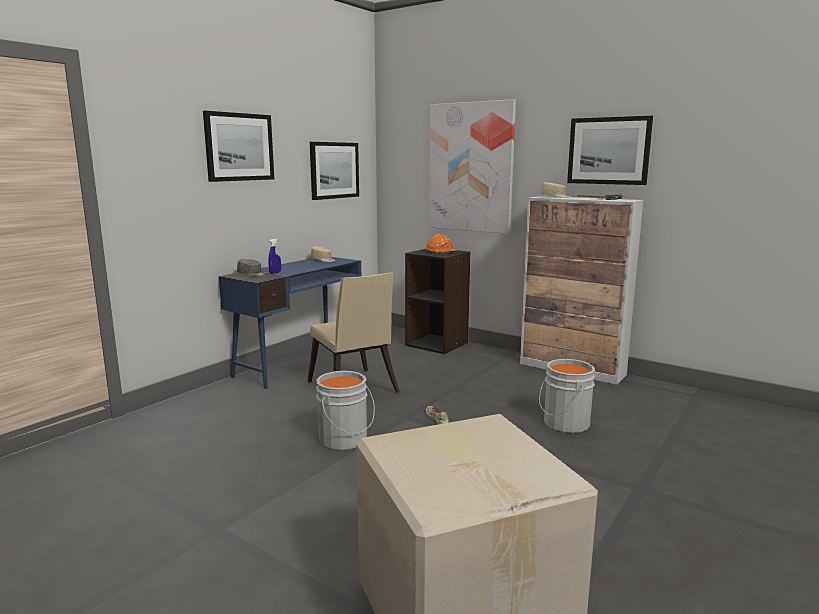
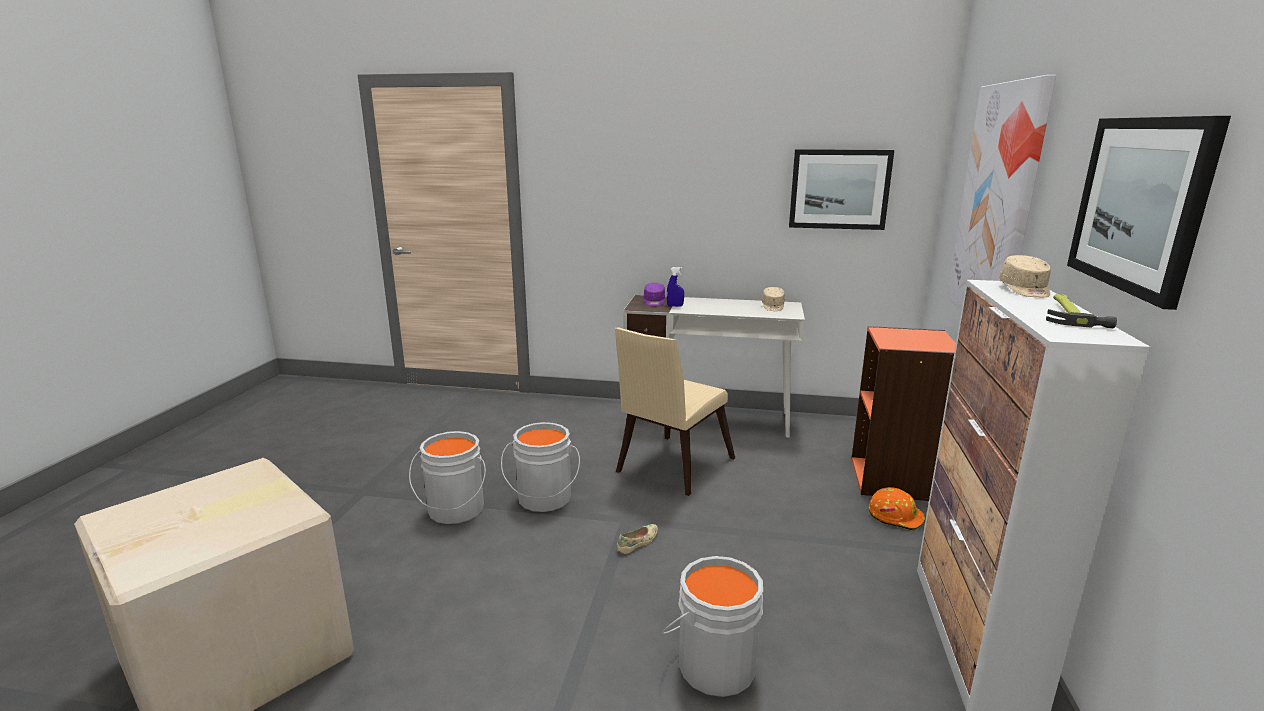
camera: 65 degrees right, 5 degrees up
picture [203,111,274,182] -> none
blue desk [219,257,361,389] -> white desk [623,295,805,437]
grey cap [237,259,265,277] -> purple cap [644,283,665,306]
black bookcase [405,249,470,354] -> orange bookcase [852,326,956,501]
orange hard hat [426,234,456,254] -> orange hard hat moved to [869,487,925,531]
none -> grey bucket [409,431,486,524]

